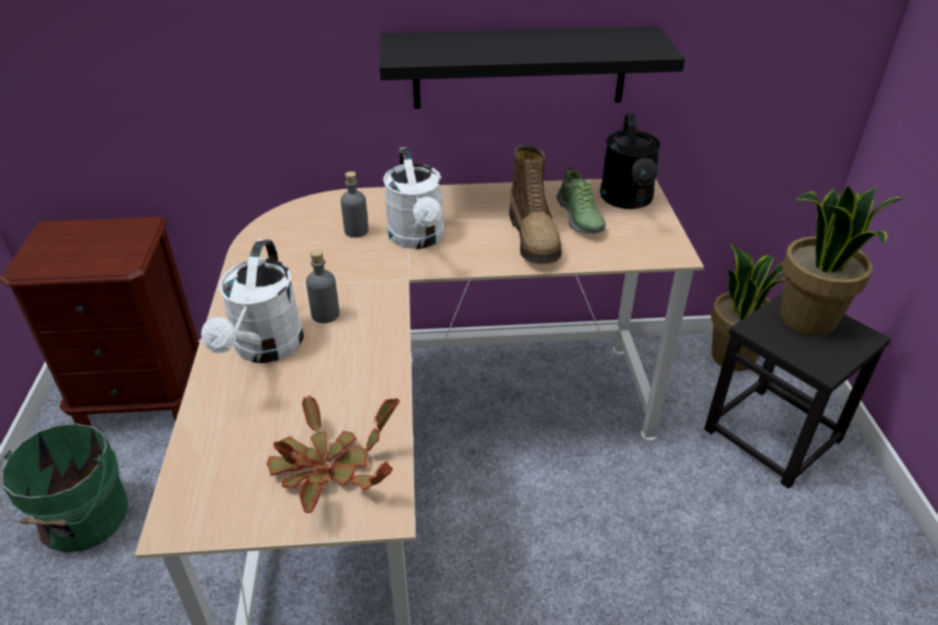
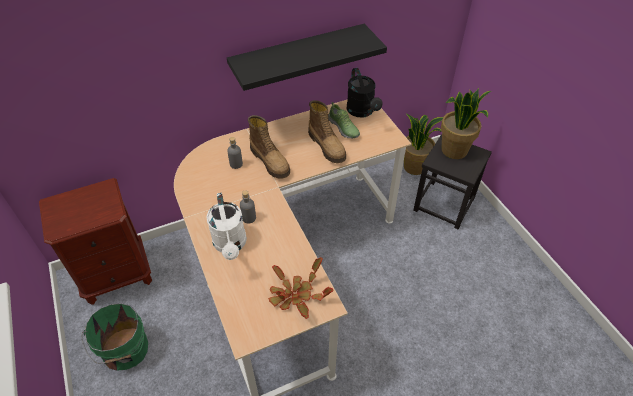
camera: 20 degrees left, 10 degrees up
white watering can [383,147,444,249] -> boot [248,115,290,179]

